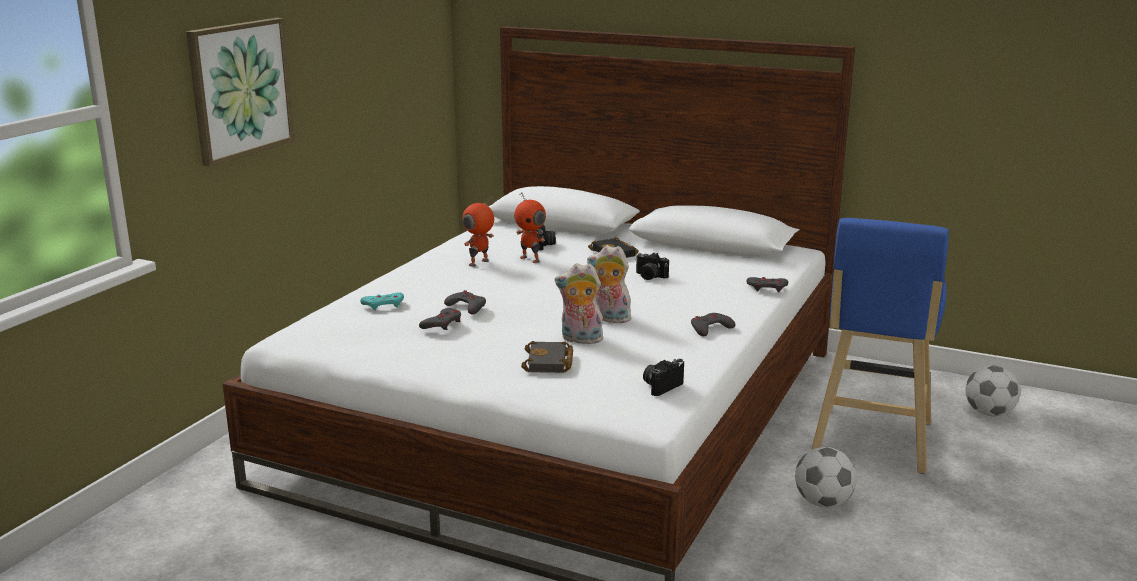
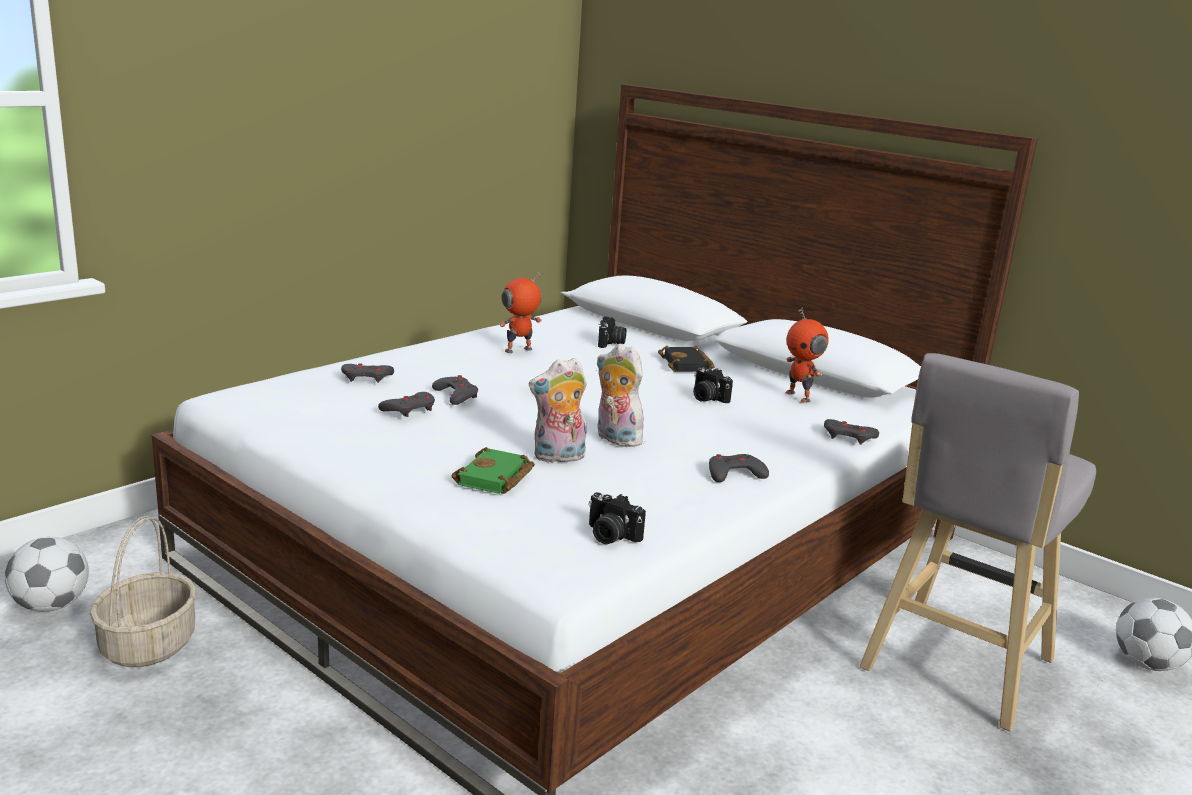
camera: 15 degrees right, 0 degrees up
picture [186,18,295,167] -> none
turquoise game controller [360,292,404,311] -> grey game controller [341,363,394,383]
toy robot [514,193,546,263] -> toy robot moved to [786,308,829,403]
black book [521,341,573,373] -> green book [451,447,535,494]
plush toy [555,263,605,346] -> plush toy turned 45 degrees counterclockwise [529,358,587,463]
camera [643,359,684,396] -> camera turned 120 degrees counterclockwise [588,492,646,544]
football [795,447,857,508] -> football moved to [5,537,89,612]
blue stool [811,218,949,474] -> grey stool [860,353,1096,731]
none -> basket [90,516,196,667]

